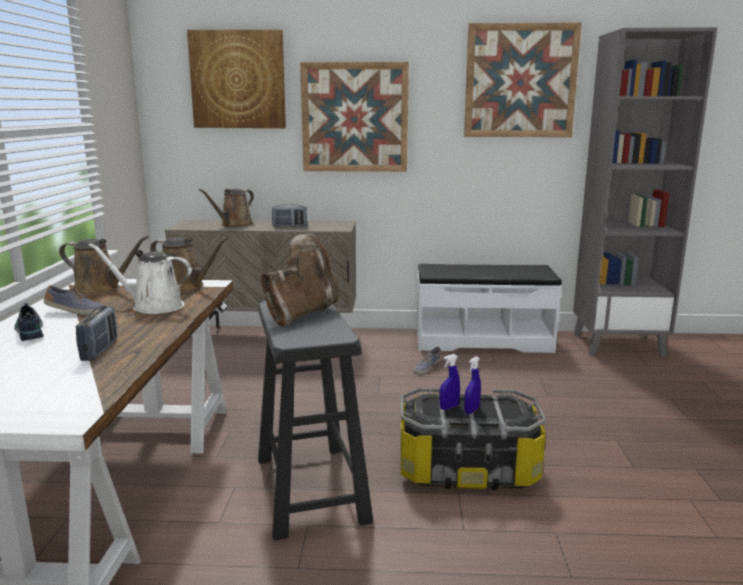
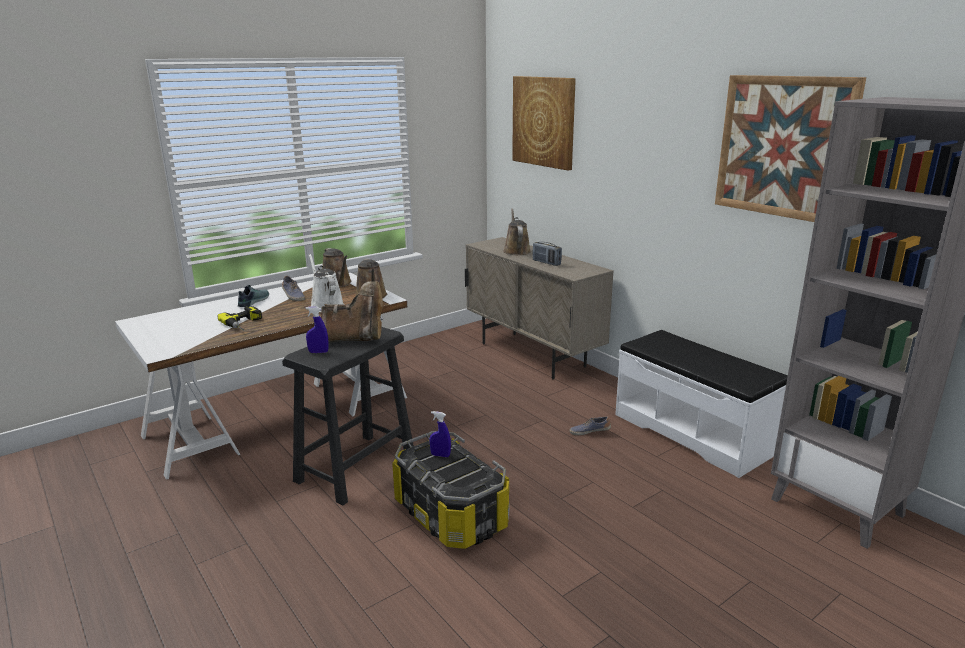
camera: 50 degrees right, 5 degrees up
radio [76,306,117,361] -> power drill [217,306,262,331]
brown watering can [199,188,254,227] -> brown watering can turned 90 degrees clockwise [503,209,531,255]
picture [300,62,409,172] -> none
blue spray bottle [464,356,481,414] -> blue spray bottle moved to [306,307,329,353]

